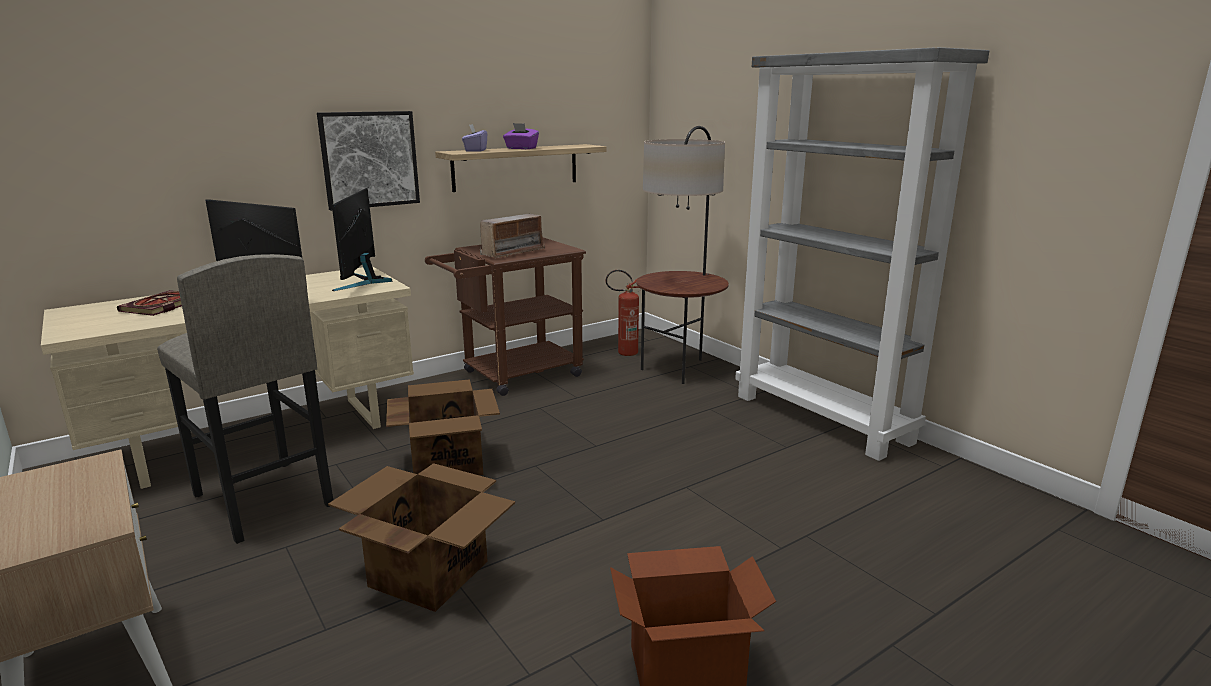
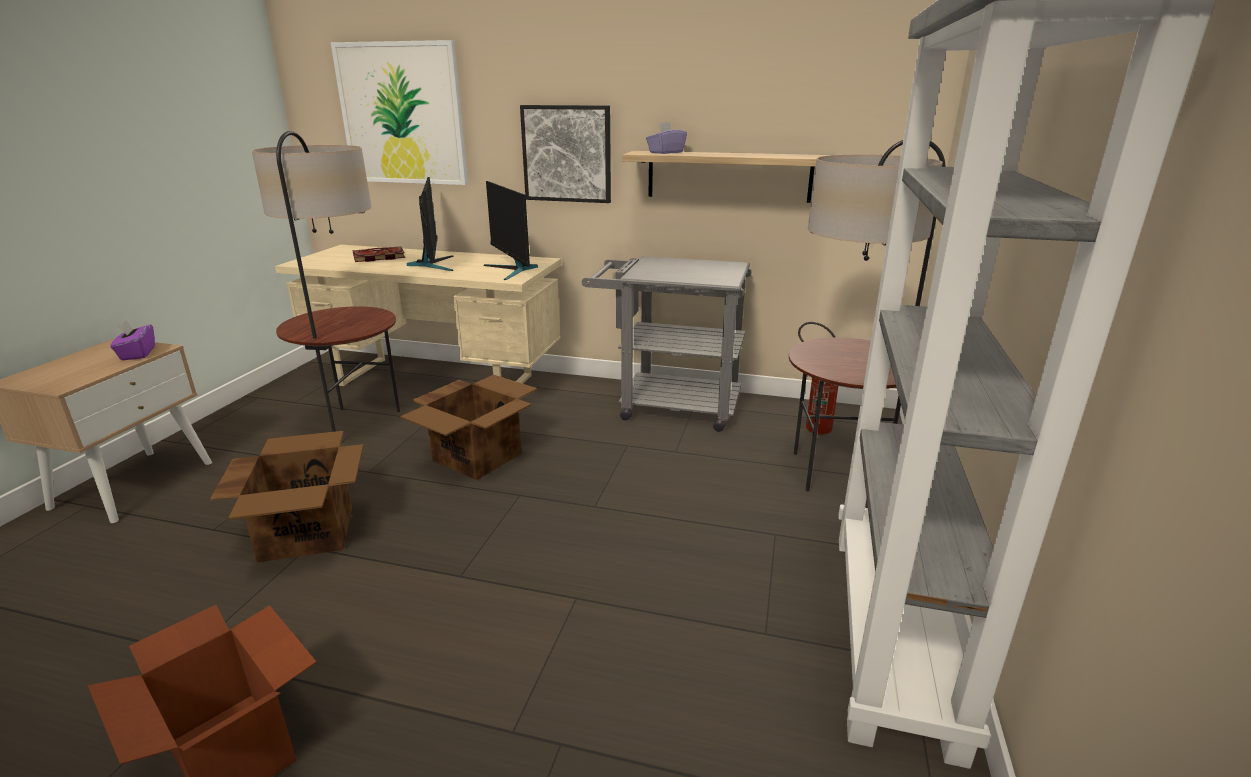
camera: 50 degrees right, 5 degrees up
grey stool [157,254,333,544] -> floor lamp [252,131,400,432]
monitor [332,188,392,291] -> monitor turned 75 degrees counterclockwise [484,181,538,280]
brown cart [425,237,586,396] -> grey cart [582,256,751,432]
radio [480,214,545,258] -> none
purple tissue box [503,123,539,149] -> purple tissue box moved to [110,320,155,360]
none -> picture [331,40,468,185]

